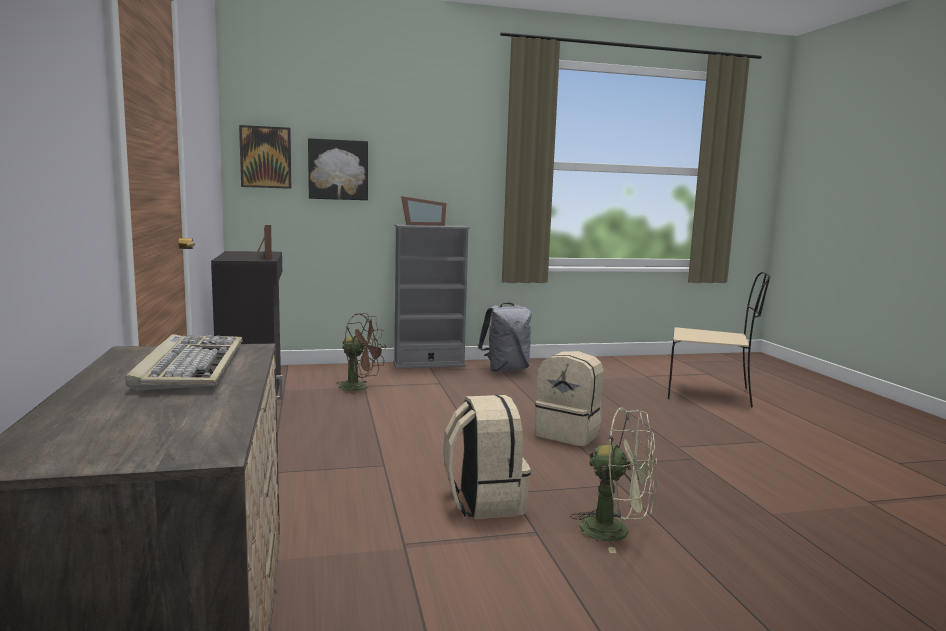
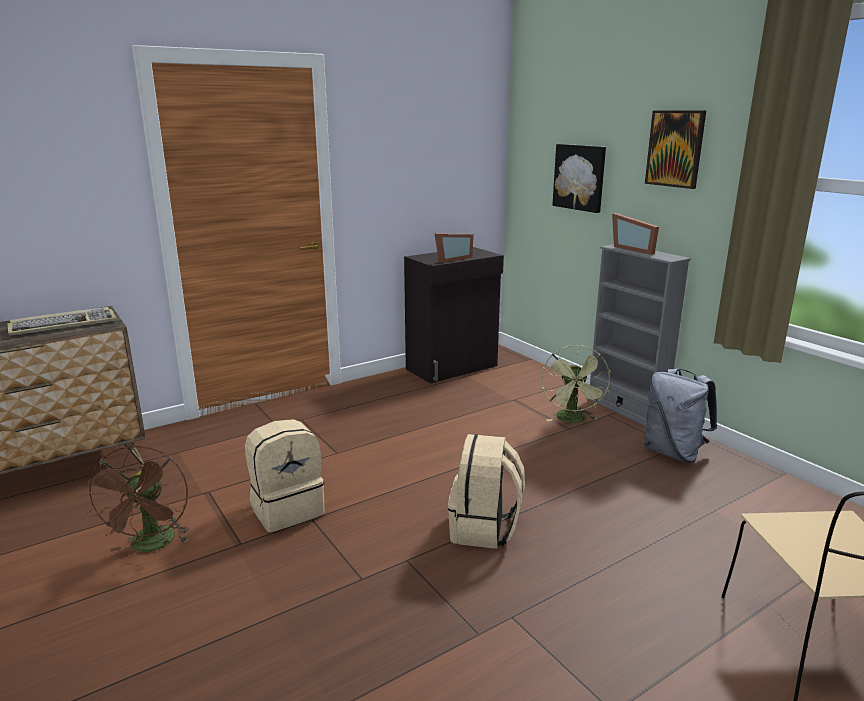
camera: 70 degrees right, 10 degrees up
picture [239,125,291,189] -> picture moved to [645,110,706,189]
brown fan [336,313,386,395] -> brown fan moved to [84,445,189,552]
green fan [570,408,657,553] -> green fan moved to [541,345,611,423]

